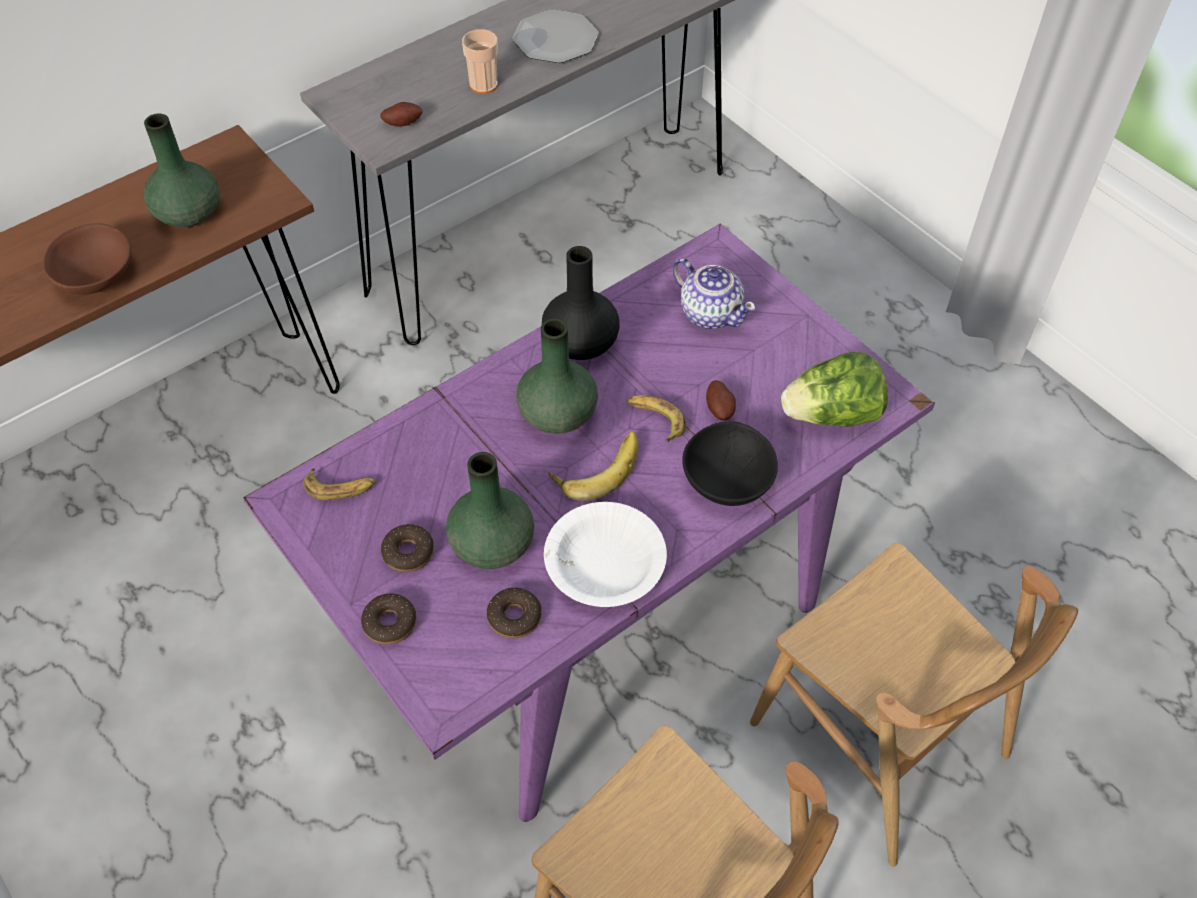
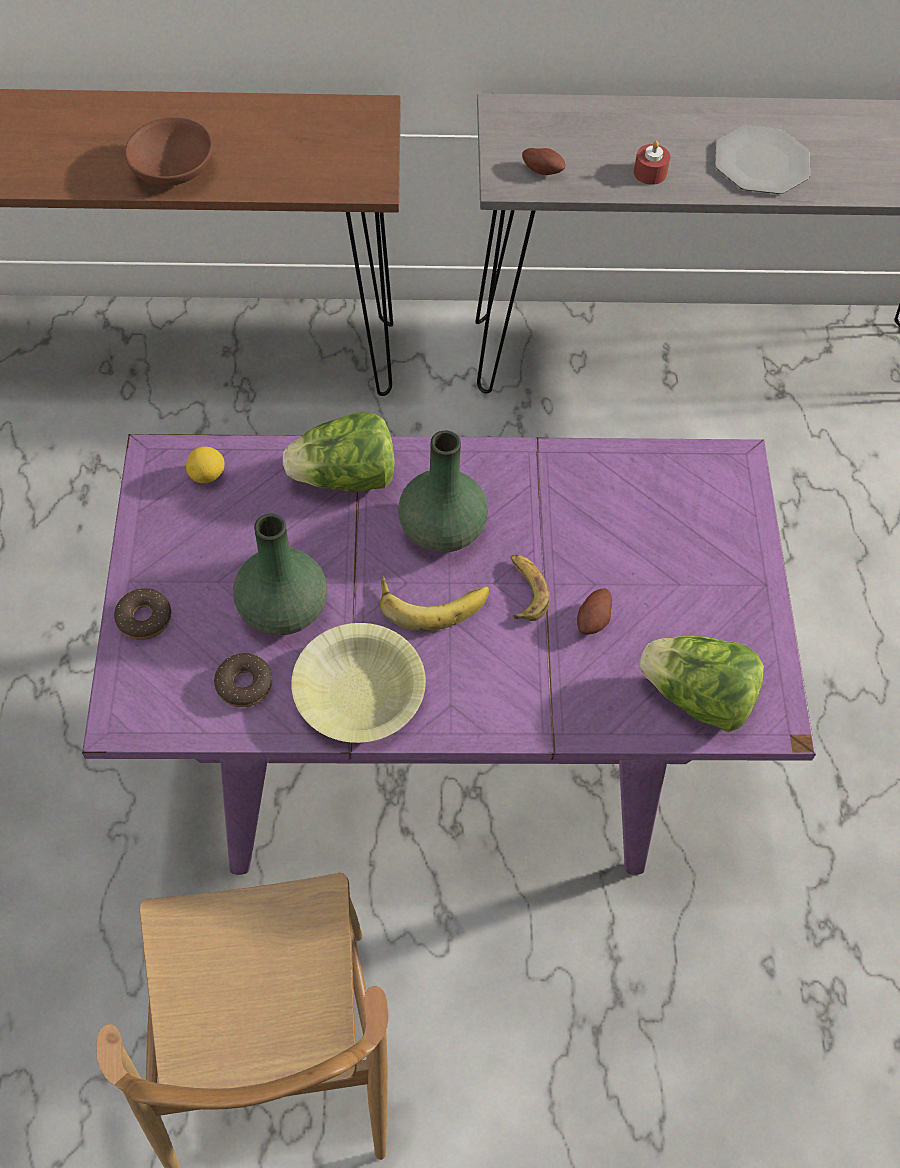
camera: 35 degrees right, 5 degrees up
green vase [144,113,220,227] -> none
banana [303,468,376,500] -> lemon [186,447,225,483]
donut [381,524,434,572] -> none
cup [462,29,498,94] -> red candle [634,141,670,185]
black vase [542,246,620,360] -> none
white bowl [544,502,667,607] -> yellow bowl [291,623,426,743]
teapot [672,258,756,329] -> none
black bowl [682,421,778,506] -> none
brown chair [750,543,1078,867] -> none
none -> lettuce [283,412,395,492]

